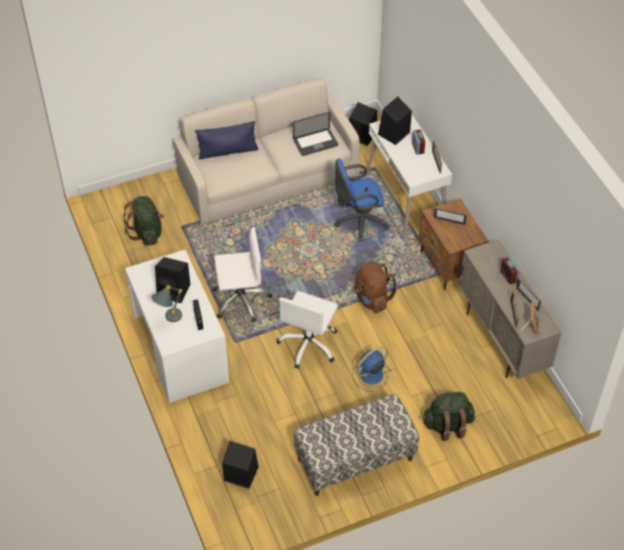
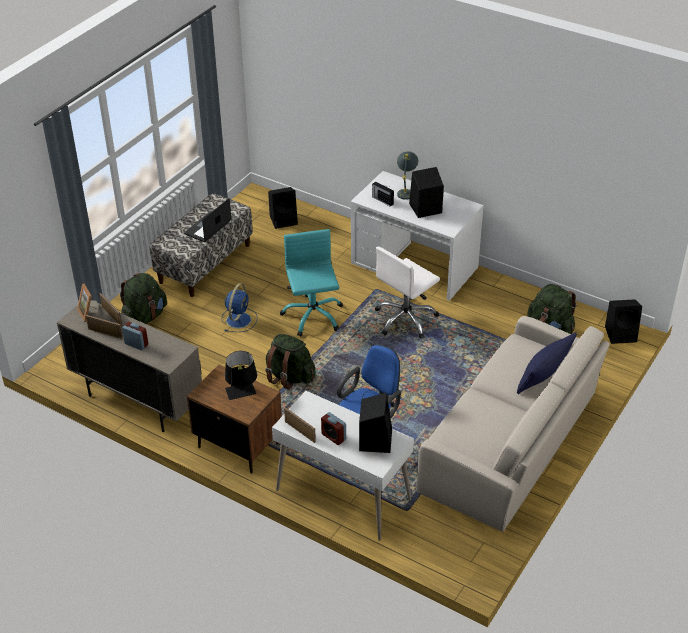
camera: 145 degrees right, 10 degrees down
white office chair [277,291,338,369] -> turquoise office chair [280,229,343,336]
laptop [293,112,338,156] -> laptop moved to [184,198,231,242]
black speaker [349,102,377,146] -> black speaker moved to [605,299,642,344]
brown backpack [355,262,397,313] -> green backpack [265,334,316,389]
picture frame [434,207,467,225] -> black table lamp [225,351,257,400]

